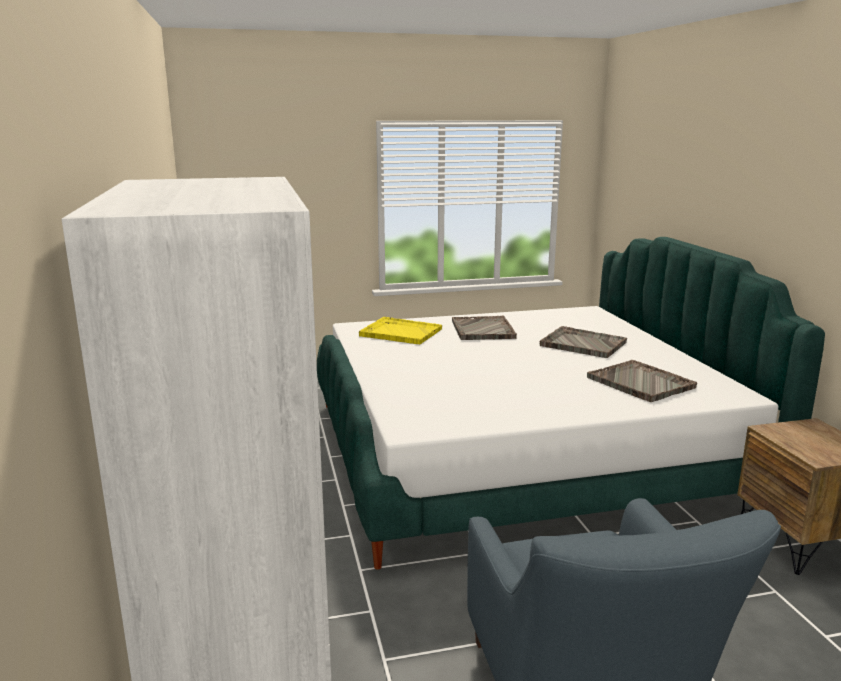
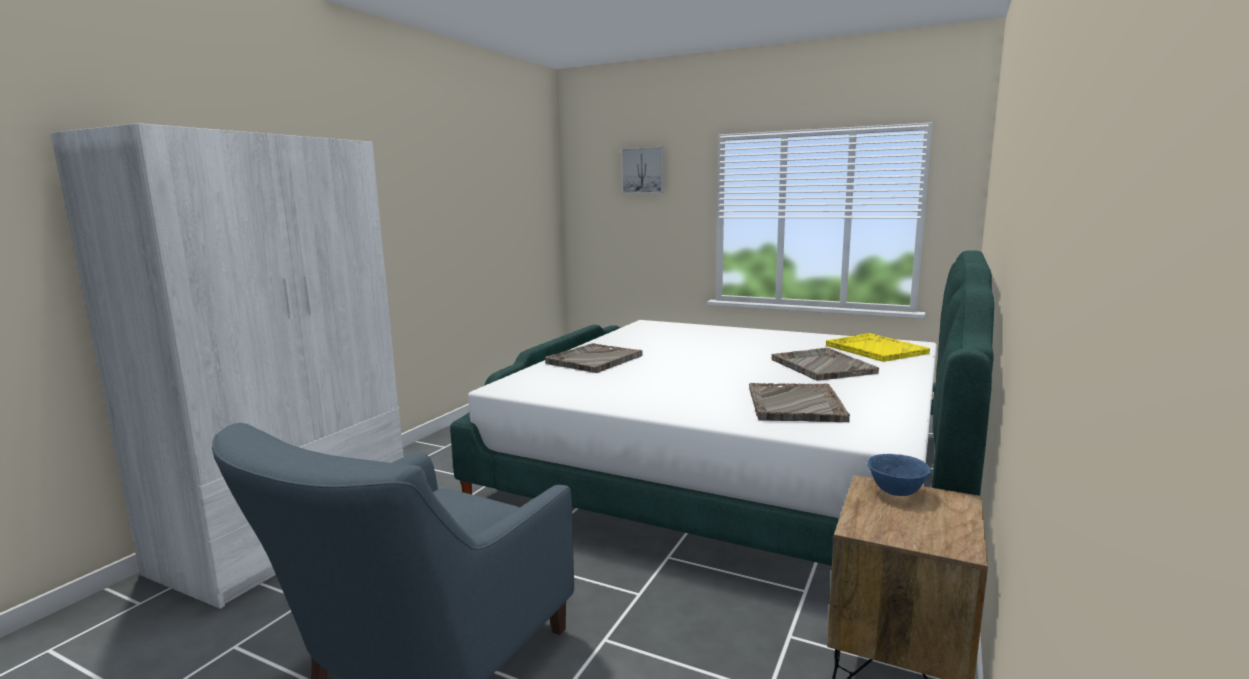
camera: 40 degrees right, 5 degrees down
yellow tray [359,317,442,344] -> yellow tray moved to [826,333,930,362]
grey tray [452,316,517,340] -> grey tray moved to [545,343,643,373]
none -> picture [621,147,664,194]
none -> blue bowl [867,454,931,496]

